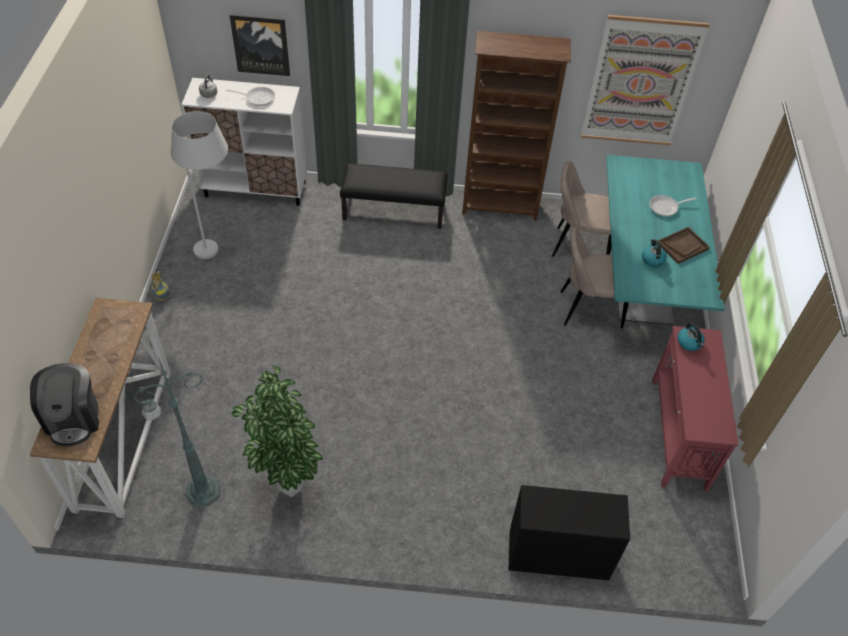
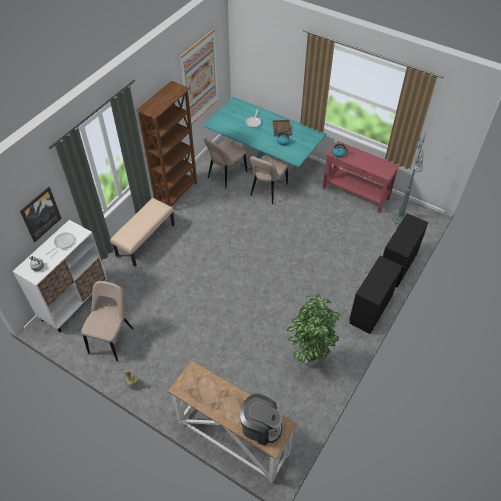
camera: 60 degrees left, 0 degrees up
green floor lamp [134,357,220,506] -> green floor lamp moved to [392,133,426,225]
white floor lamp [171,111,228,259] -> beige chair [81,281,134,361]
black bench [340,163,448,229] -> beige bench [110,198,175,267]
none -> black dresser [349,256,402,334]

